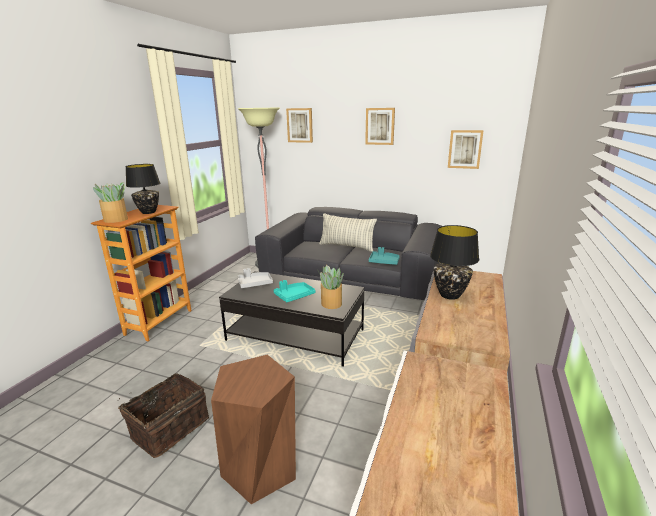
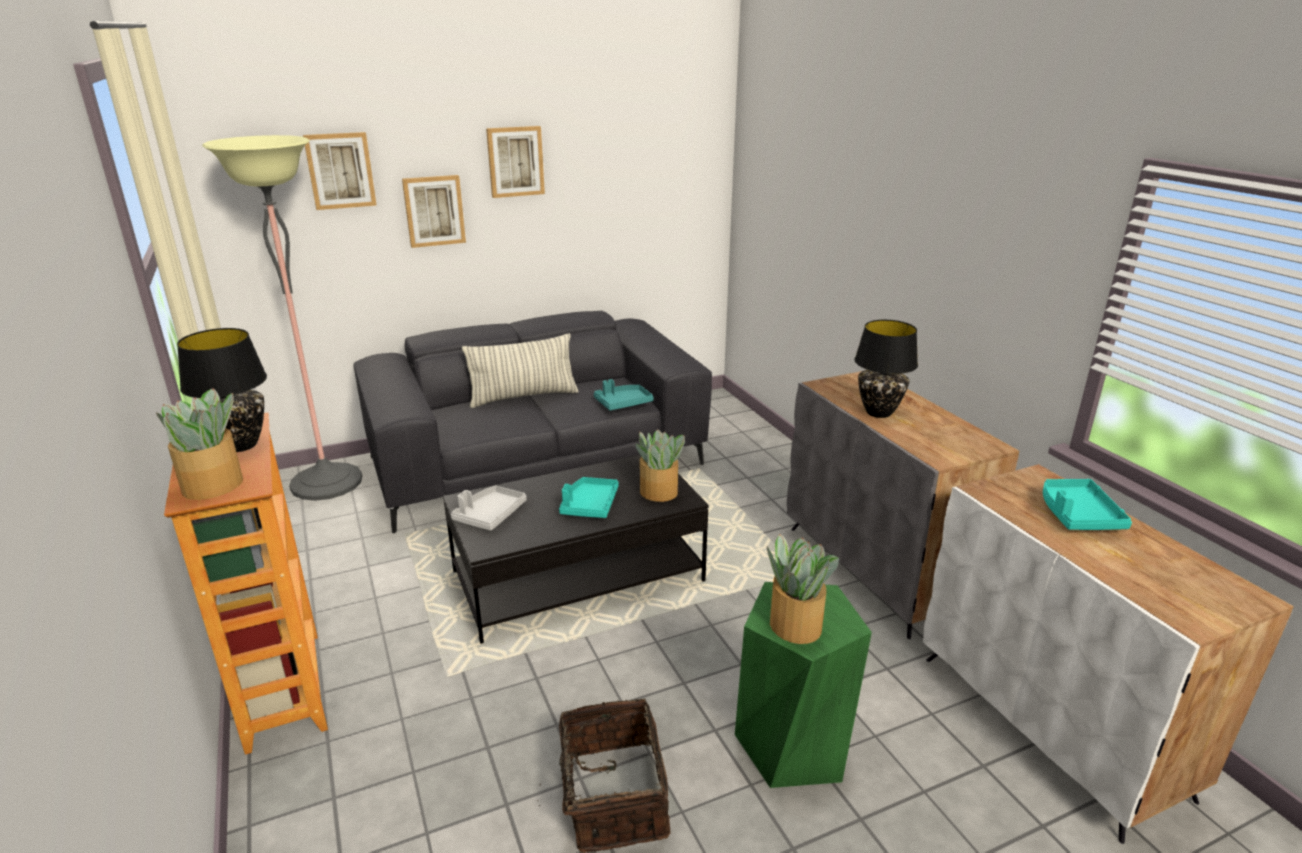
camera: 45 degrees left, 5 degrees up
brown stool [211,355,296,504] -> green stool [735,582,872,788]
picture [448,130,484,169] -> picture moved to [402,175,466,248]
none -> potted plant [767,534,839,644]
none -> turquoise tray [1043,479,1132,530]

